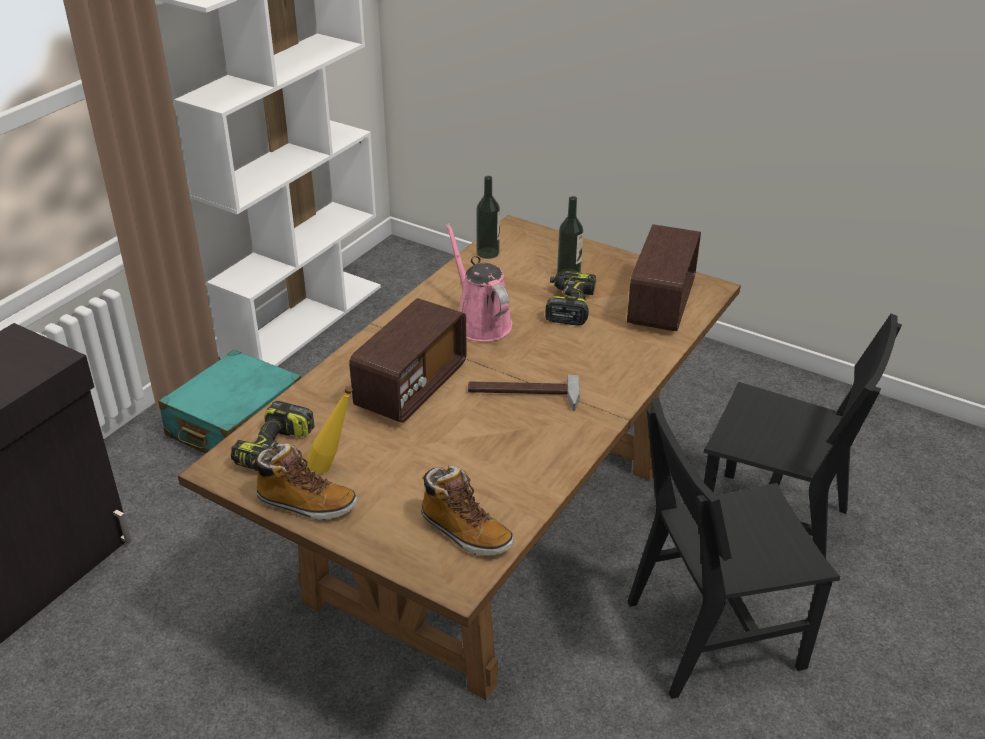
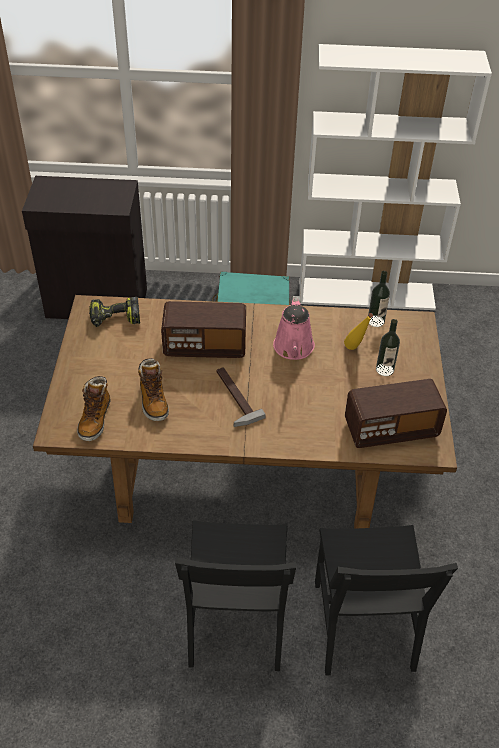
camera: 60 degrees right, 10 degrees up
boot [252,443,358,520] -> boot moved to [138,358,169,421]
yellow bottle [306,386,353,473] -> yellow bottle moved to [344,313,373,350]
pink watering can [445,223,513,342] -> pink watering can turned 150 degrees clockwise [273,296,315,360]
power drill [545,271,596,326] -> none
black chair [627,397,840,699] -> black chair turned 135 degrees counterclockwise [175,520,296,671]

